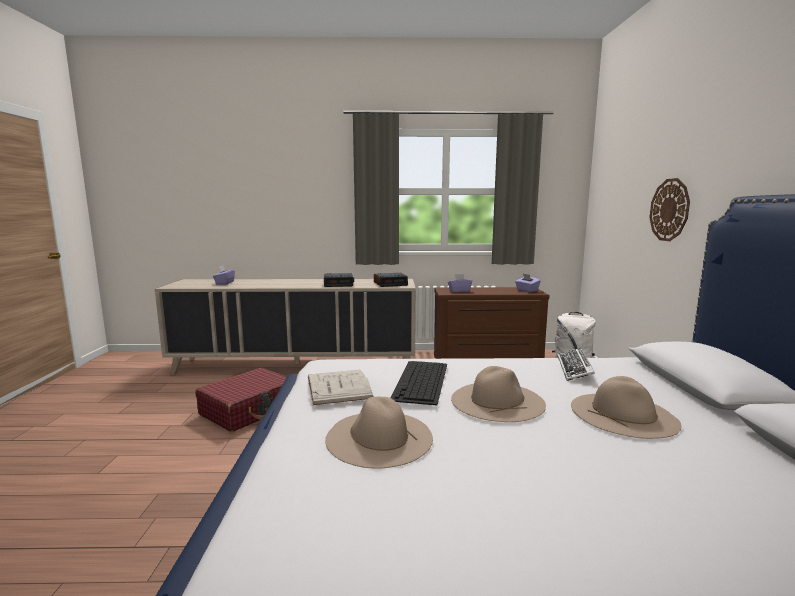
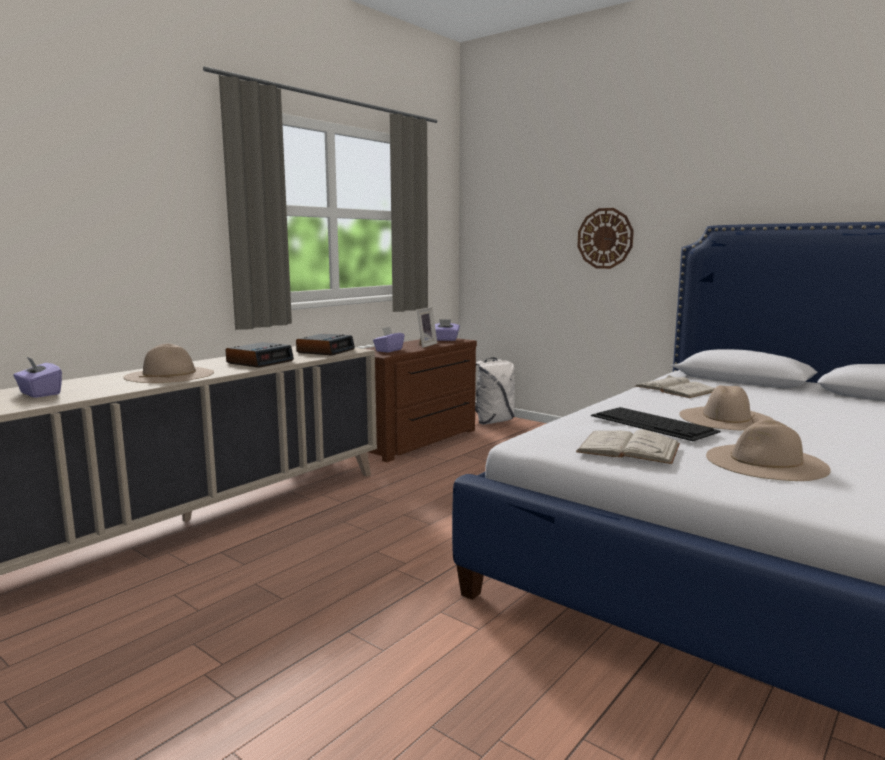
camera: 50 degrees left, 0 degrees up
red suitcase [196,368,287,432] -> none
keyboard [558,348,595,381] -> white book [635,375,715,398]
beige hat [571,376,682,439] -> beige hat moved to [123,343,214,383]
none -> picture frame [417,307,437,348]

